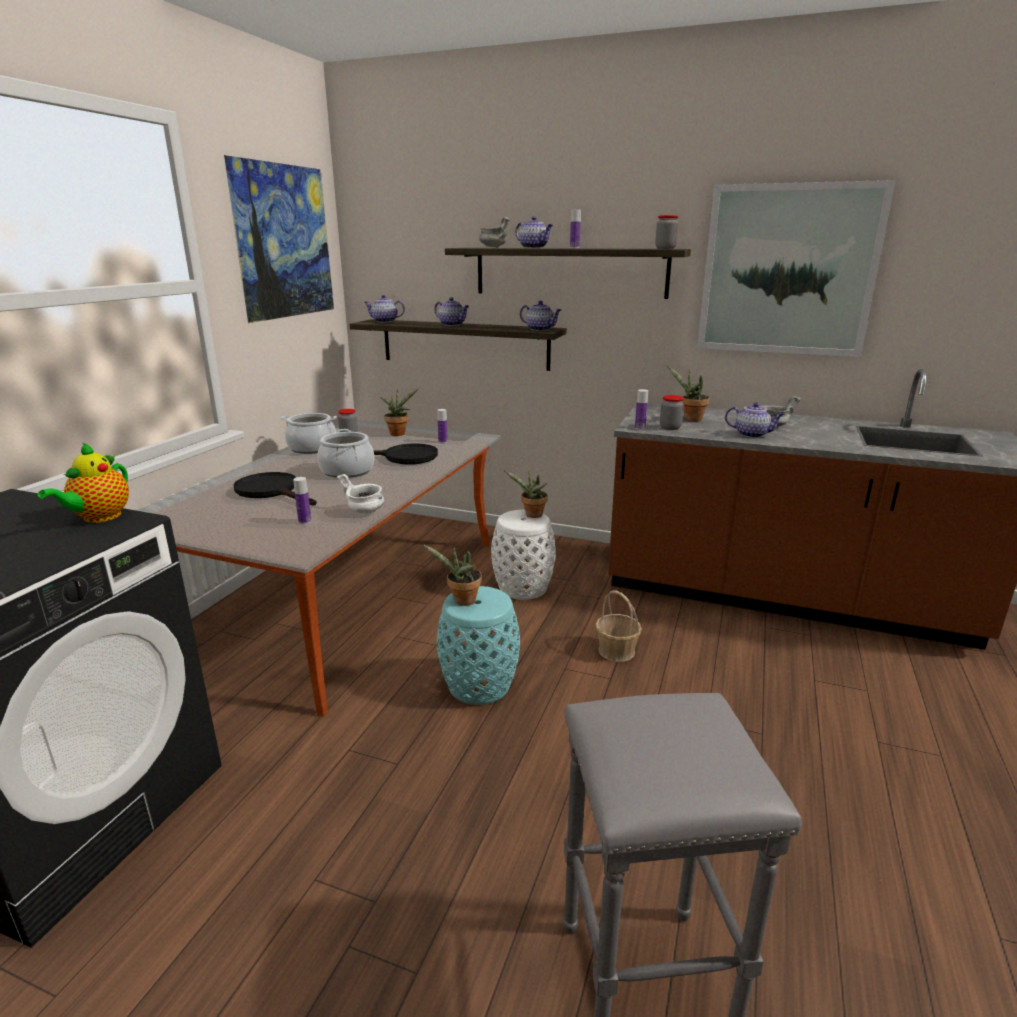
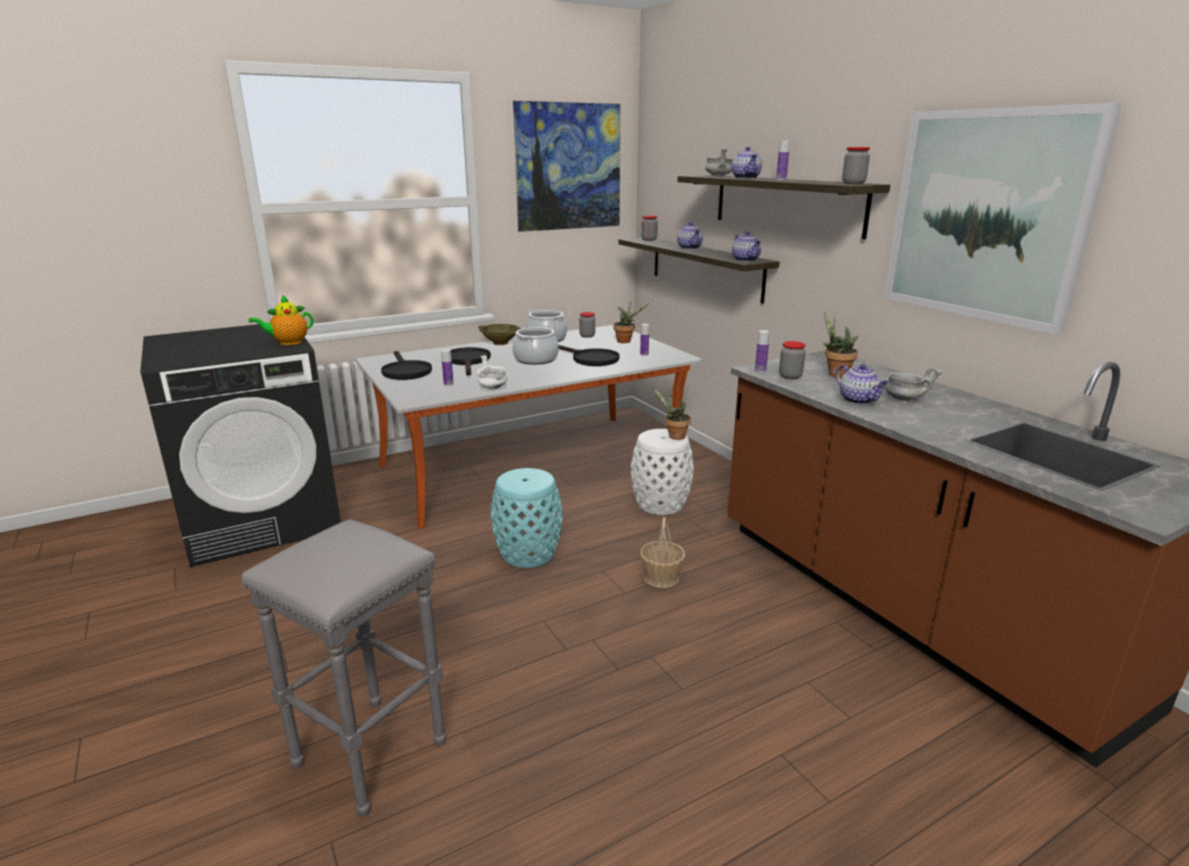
camera: 40 degrees right, 0 degrees up
teapot [364,295,405,322] -> jar [641,215,658,241]
potted plant [422,544,482,606] -> none
none -> black frying pan [381,351,432,380]
none -> beige bowl [478,324,521,345]

